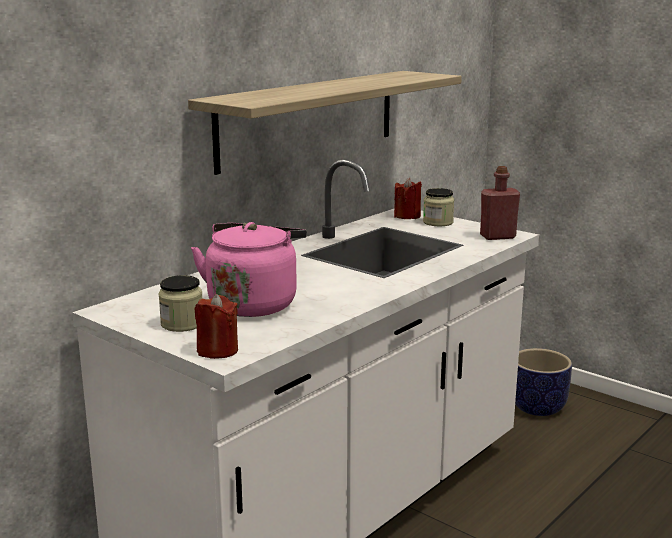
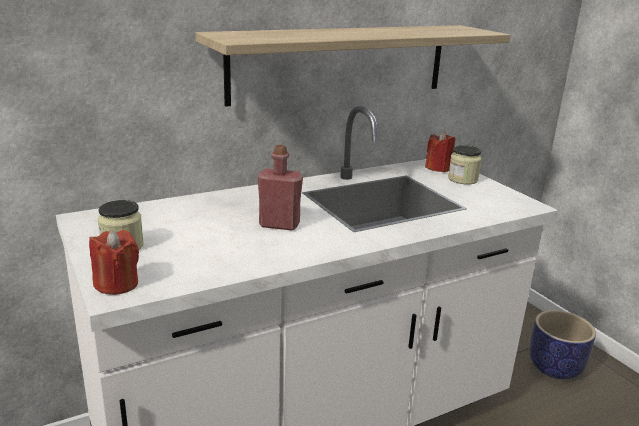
camera: 20 degrees right, 5 degrees up
pink kettle [191,222,307,317] -> none
red bottle [480,166,520,240] -> red bottle moved to [257,145,303,230]

